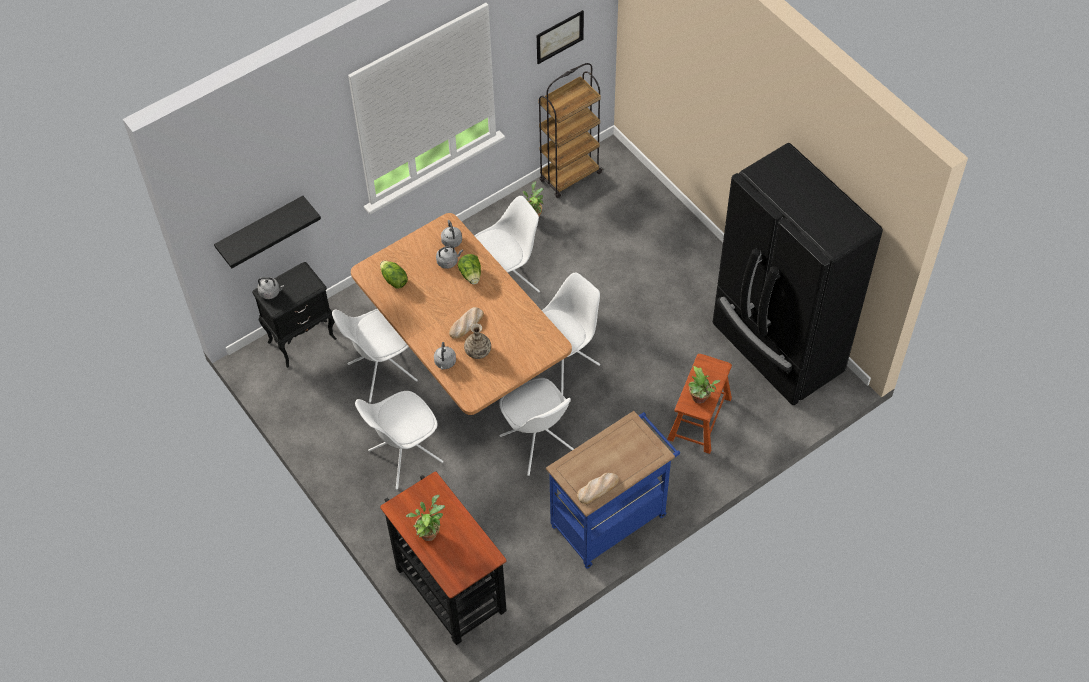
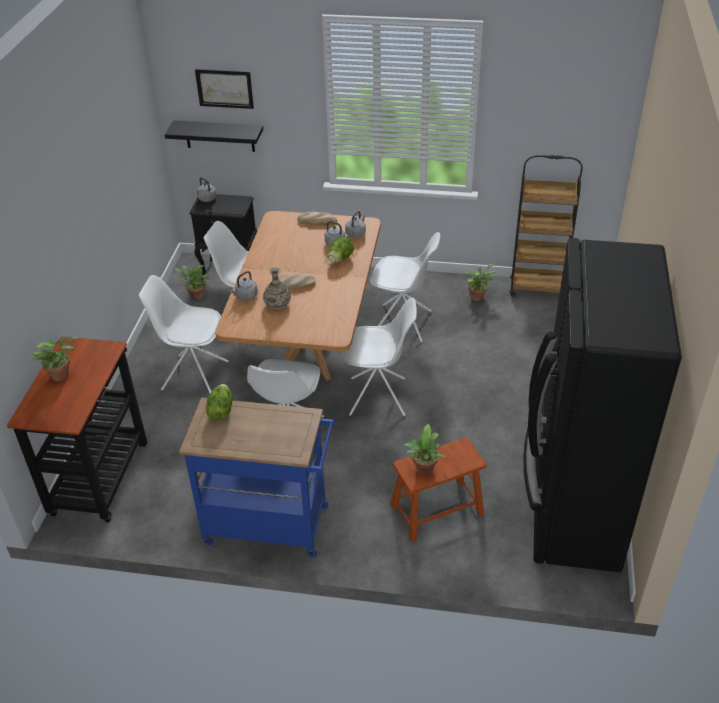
camera: 45 degrees right, 15 degrees down
lettuce [380,261,408,289] -> lettuce moved to [206,384,232,420]
picture [537,10,584,64] -> picture moved to [195,69,254,109]
bread [577,473,619,504] -> bread moved to [297,212,337,226]
none -> potted plant [175,265,209,300]

